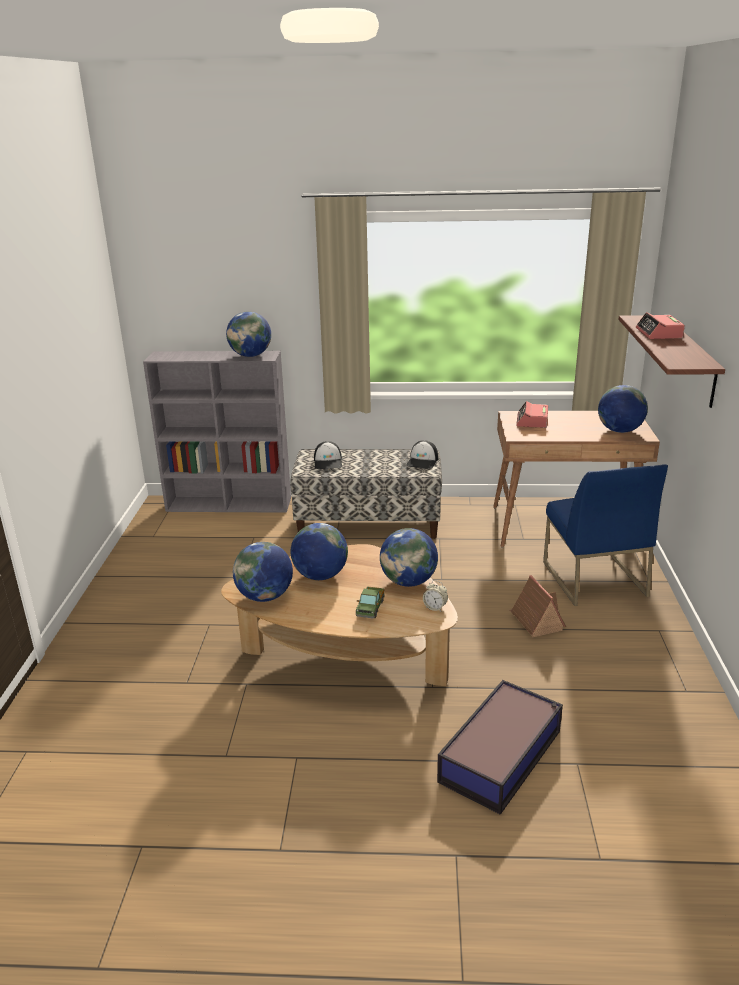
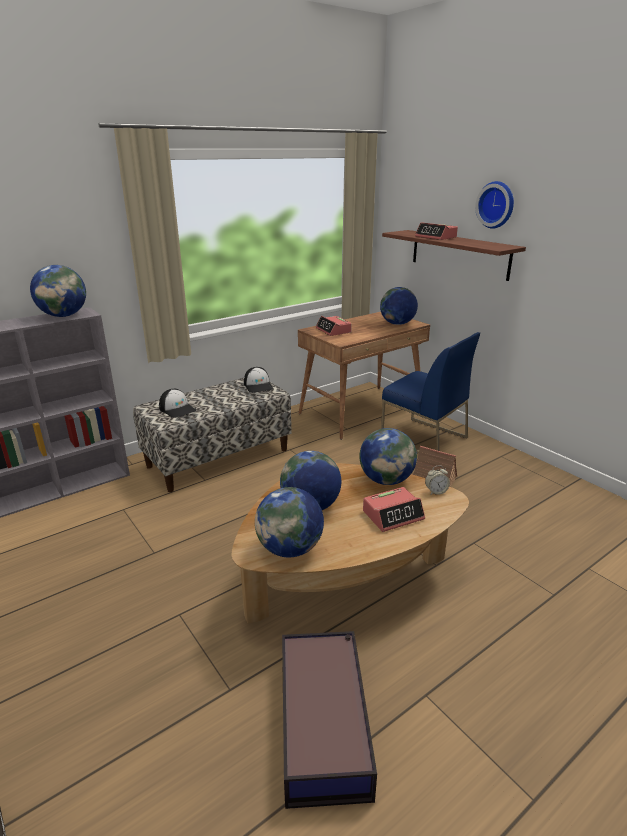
camera: 40 degrees left, 0 degrees up
toy truck [356,586,385,619] -> alarm clock [363,487,425,532]
storage box [437,680,563,815] -> storage box moved to [282,631,377,809]
none -> wall clock [475,181,514,229]

